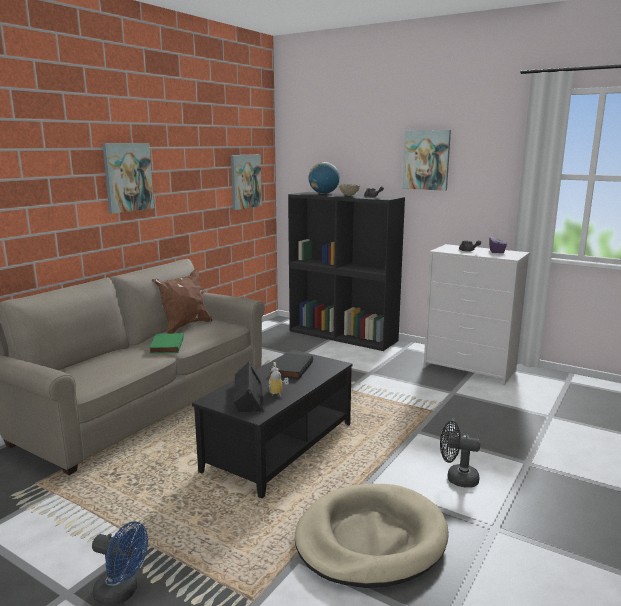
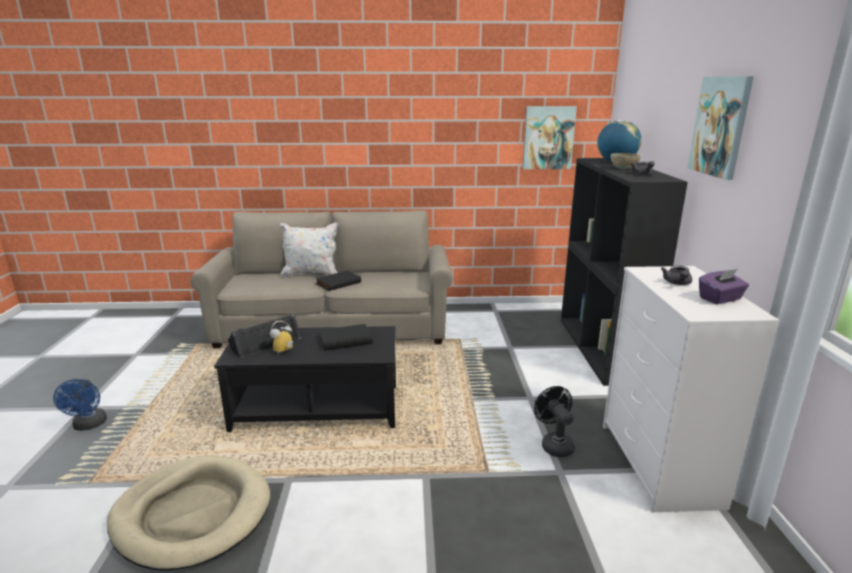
camera: 55 degrees right, 5 degrees up
picture [103,143,154,214] -> none
green book [149,333,184,354] -> black book [315,271,361,291]
brown pillow [152,269,213,333] -> none
black fan [440,421,480,488] -> black fan moved to [534,386,575,457]
none -> white pillow [280,222,338,278]

